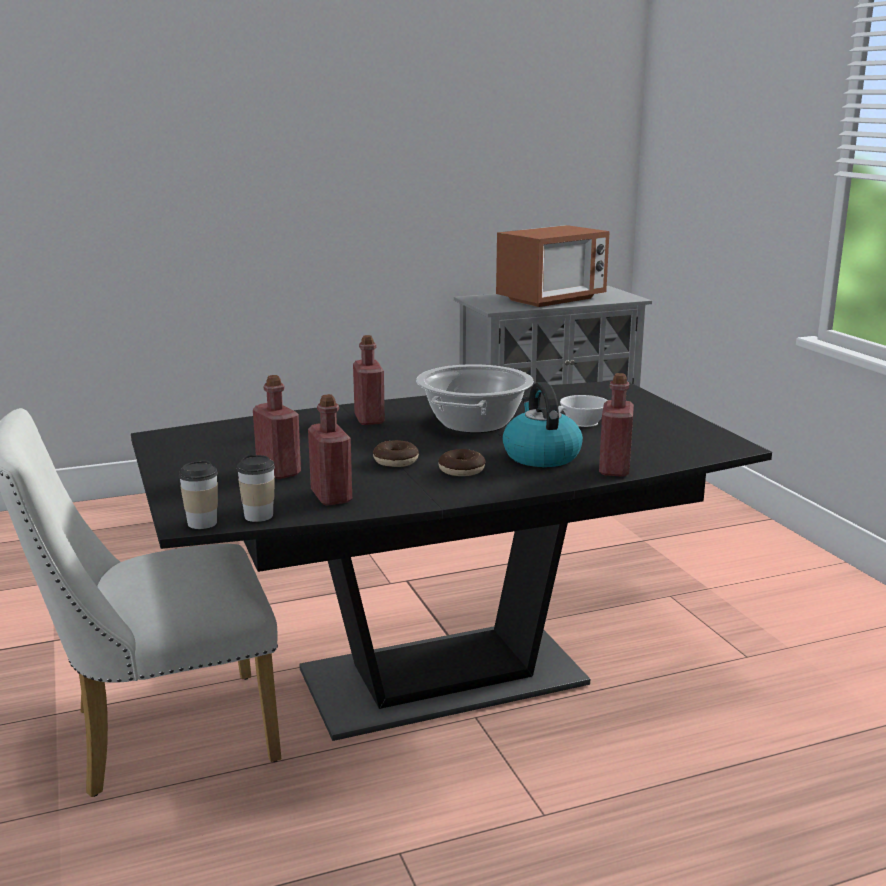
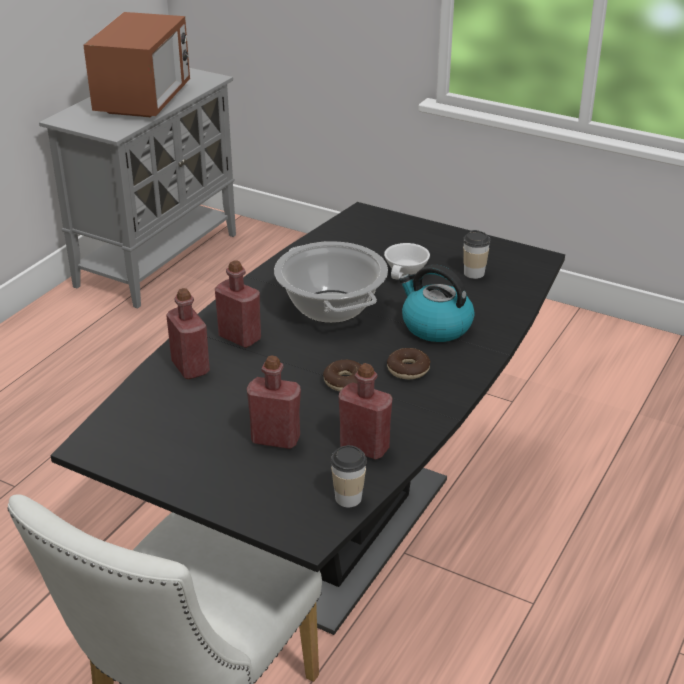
camera: 40 degrees left, 15 degrees up
cup [178,460,218,529] -> cup moved to [463,230,490,279]
red bottle [599,373,634,477] -> red bottle moved to [166,288,210,379]

